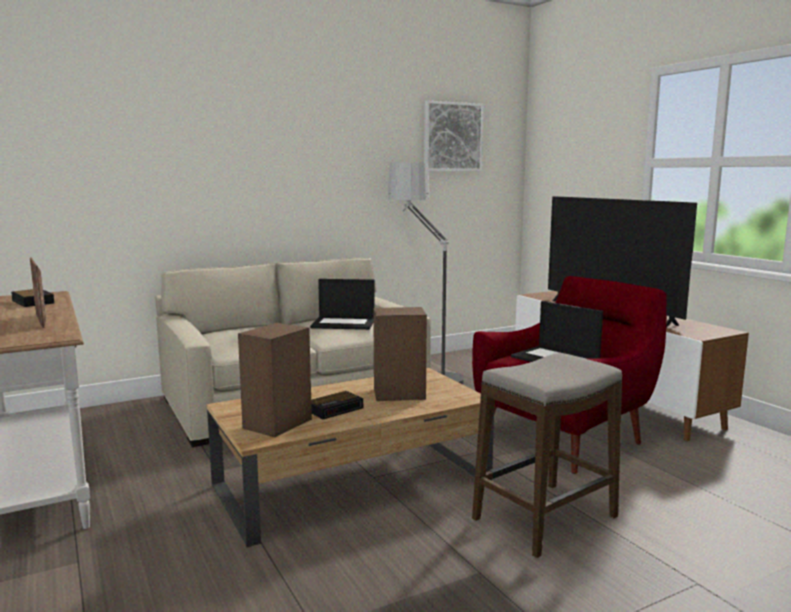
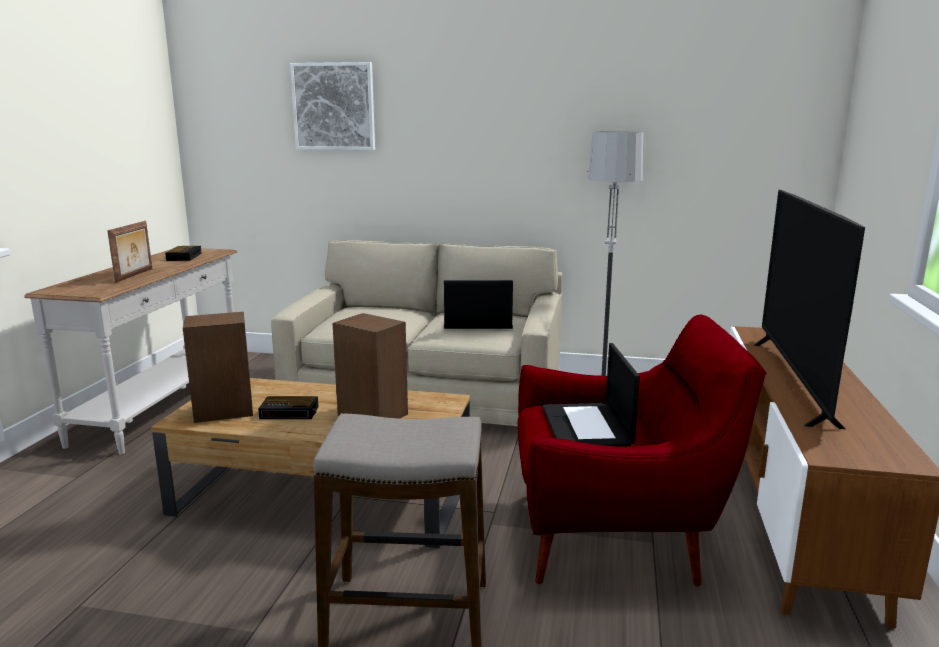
camera: 40 degrees right, 5 degrees up
laptop [310,279,375,330] -> laptop turned 135 degrees clockwise [444,280,513,329]
picture [424,100,484,171] -> picture moved to [290,62,375,150]

